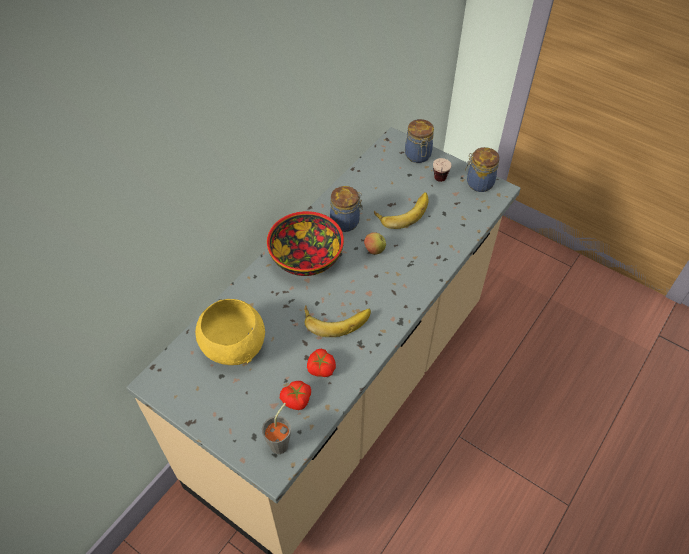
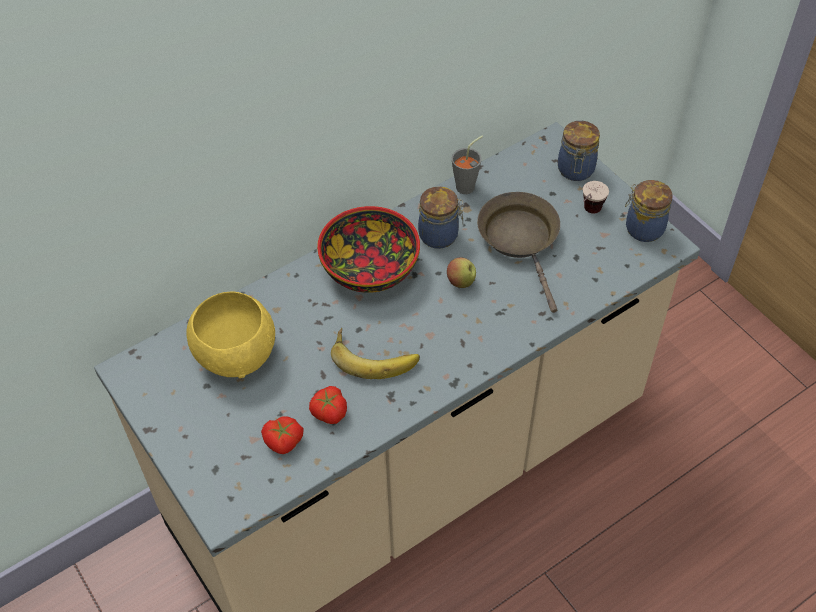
camera: 20 degrees right, 0 degrees up
grey cup [262,403,291,454] -> grey cup moved to [451,136,483,194]
banana [374,192,428,229] -> brown frying pan [477,192,560,313]

